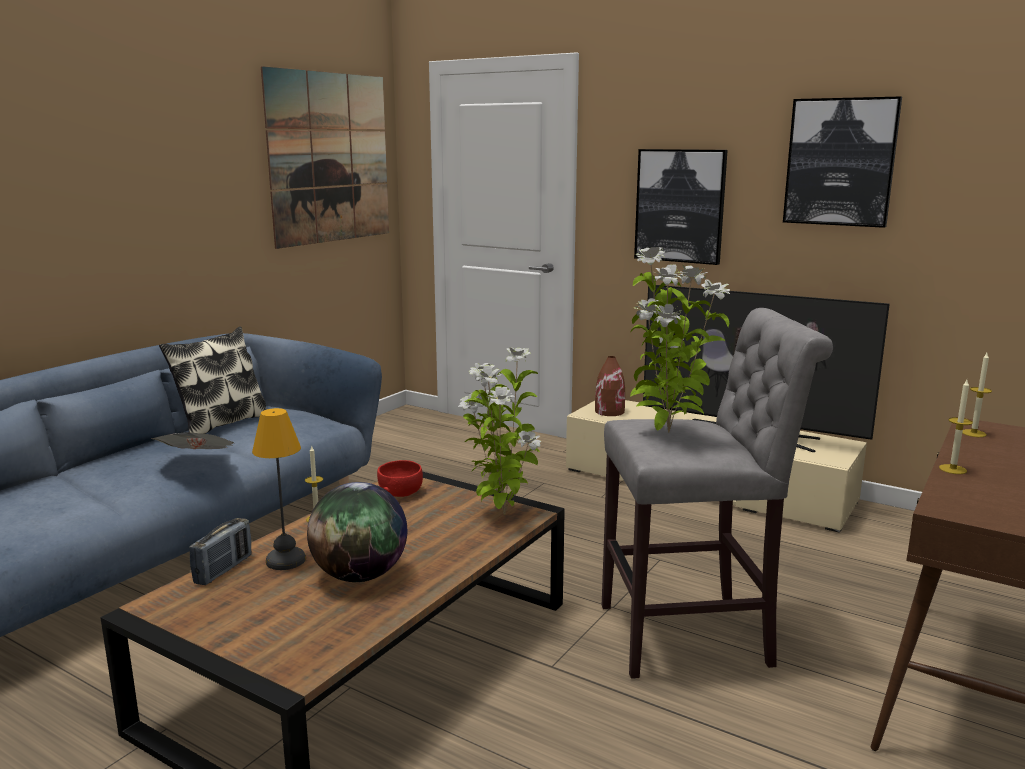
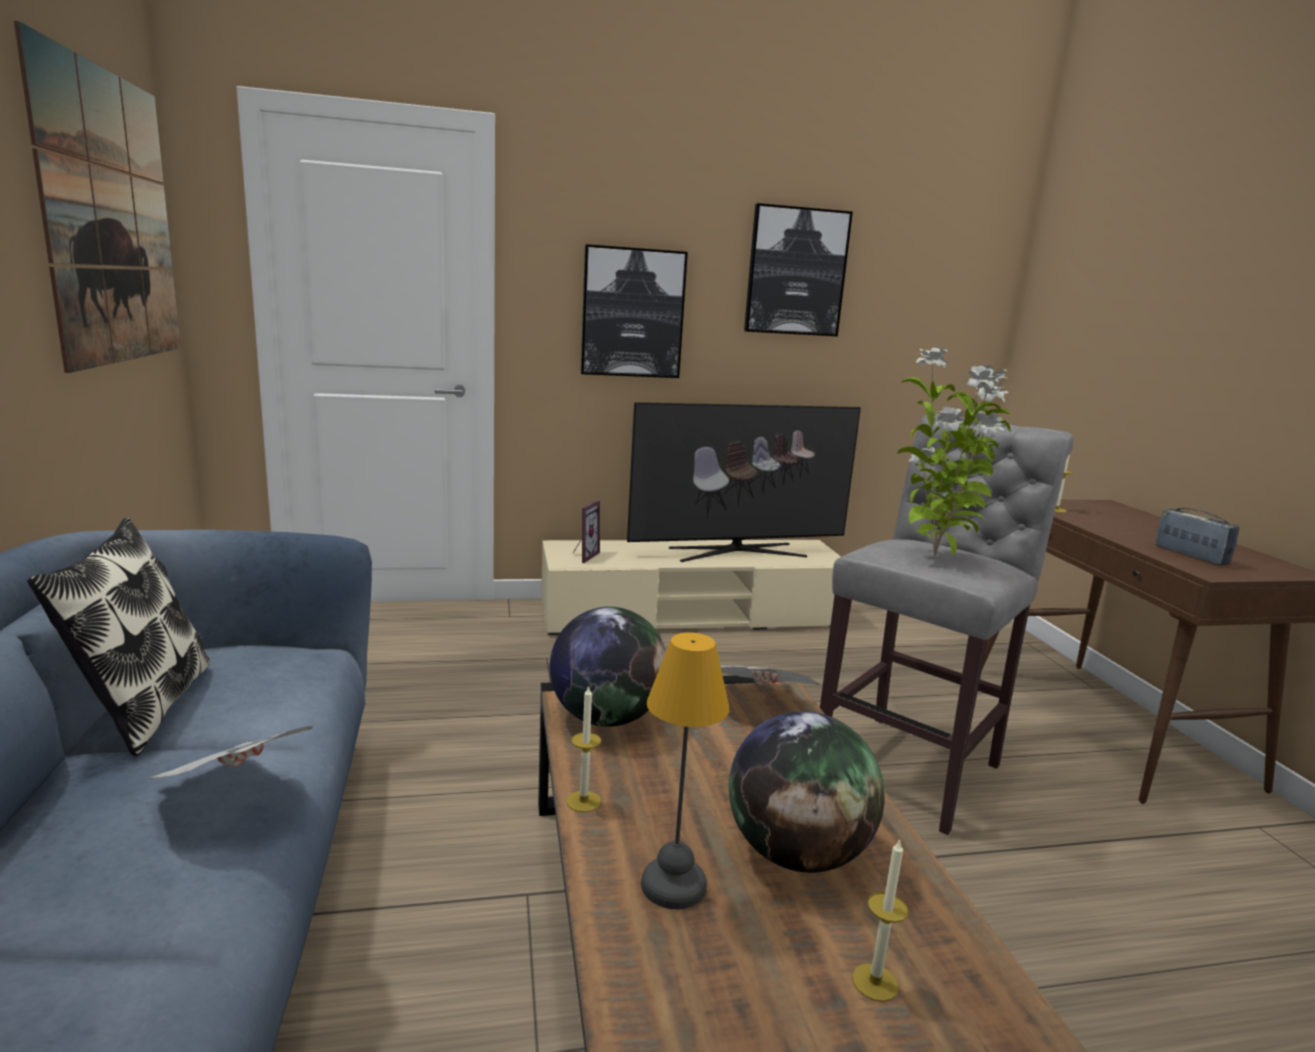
camera: 45 degrees left, 0 degrees up
radio [189,518,252,585] -> radio moved to [1156,508,1240,566]
red bowl [377,460,423,497] -> globe [550,607,666,727]
potted plant [458,348,542,515] -> newspaper [721,666,819,686]
brown vase [595,356,625,416] -> picture frame [572,500,600,563]
candle [939,380,973,474] -> candle moved to [852,838,909,1002]

